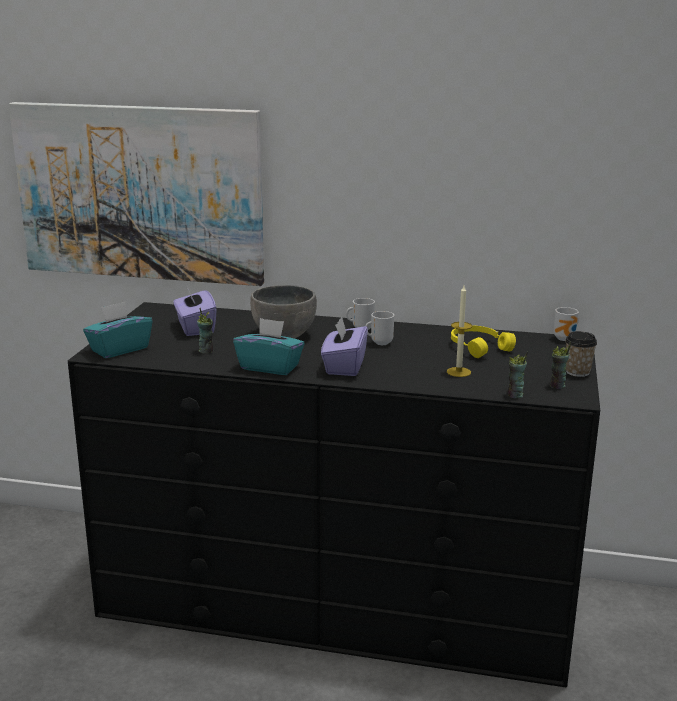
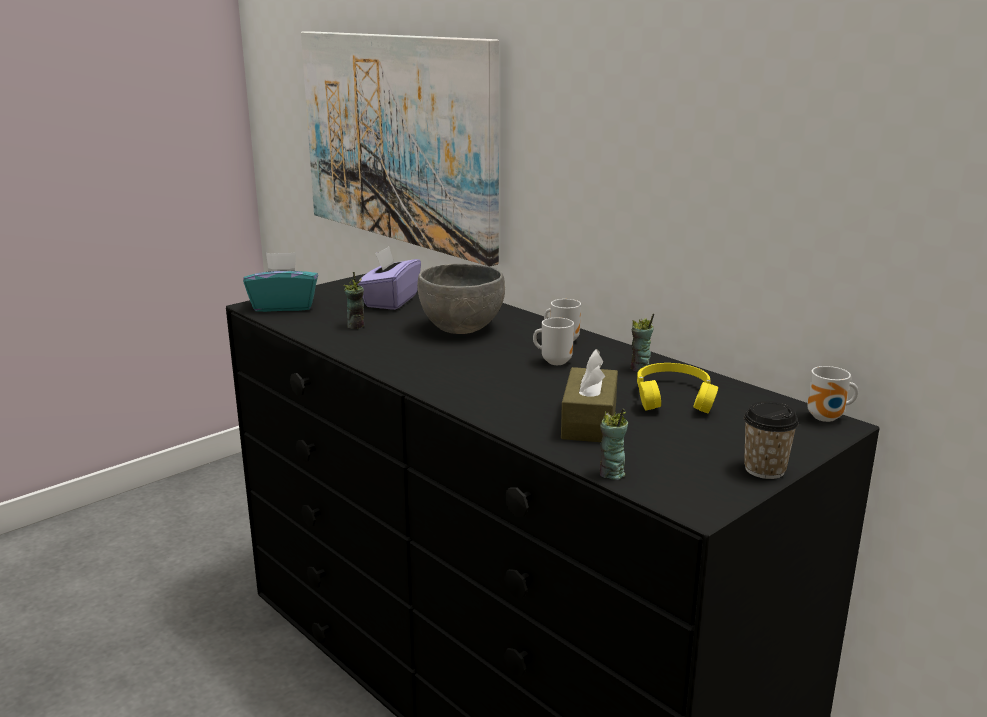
camera: 35 degrees right, 0 degrees up
turquoise tissue box [233,318,305,375] -> none
purple tissue box [321,316,368,376] -> none
candle [447,286,472,377] -> brown tissue box [561,349,618,442]
cup [550,342,571,389] -> cup moved to [630,314,654,372]

